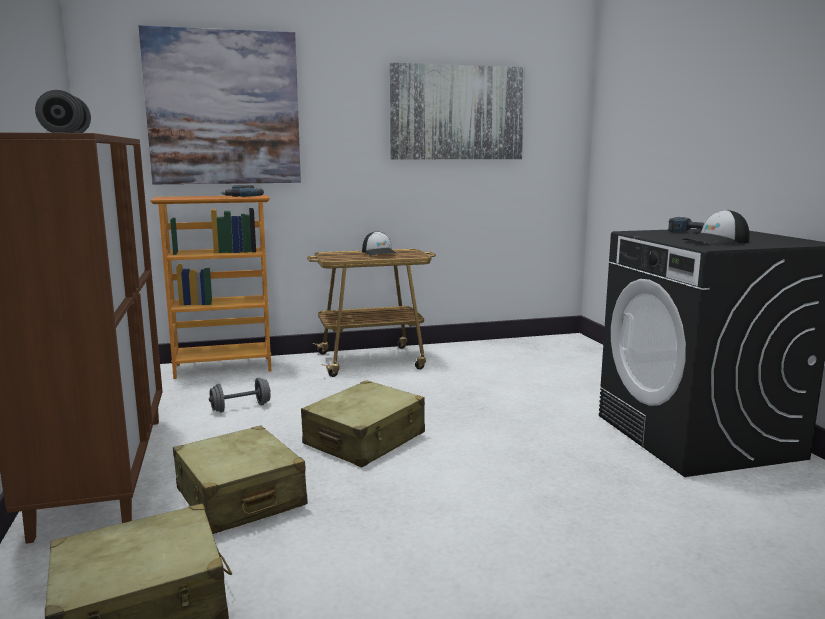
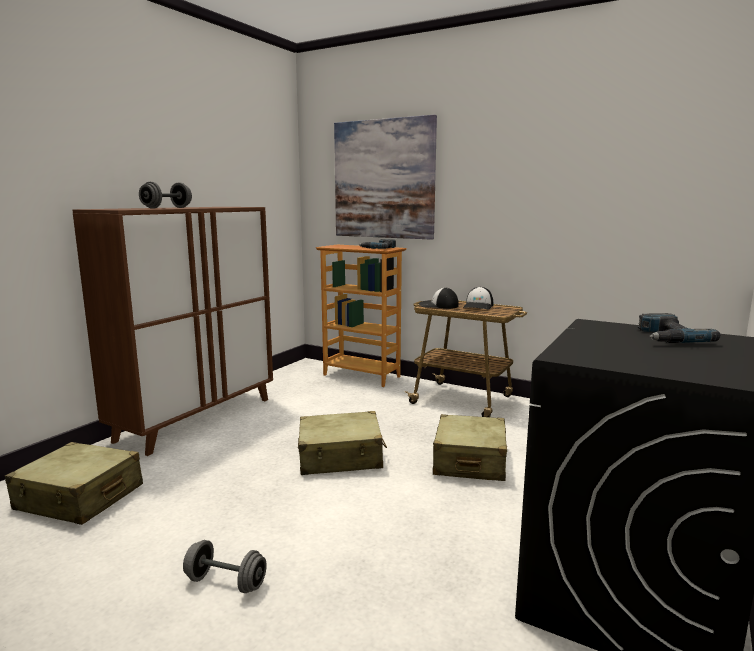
camera: 45 degrees right, 0 degrees up
beige suitcase [173,425,308,534] -> beige suitcase moved to [433,414,507,481]
grey dumbbell [209,378,270,413] -> grey dumbbell moved to [183,540,267,593]
picture [390,63,525,160] -> none
cap [683,210,750,245] -> cap moved to [419,287,459,309]

